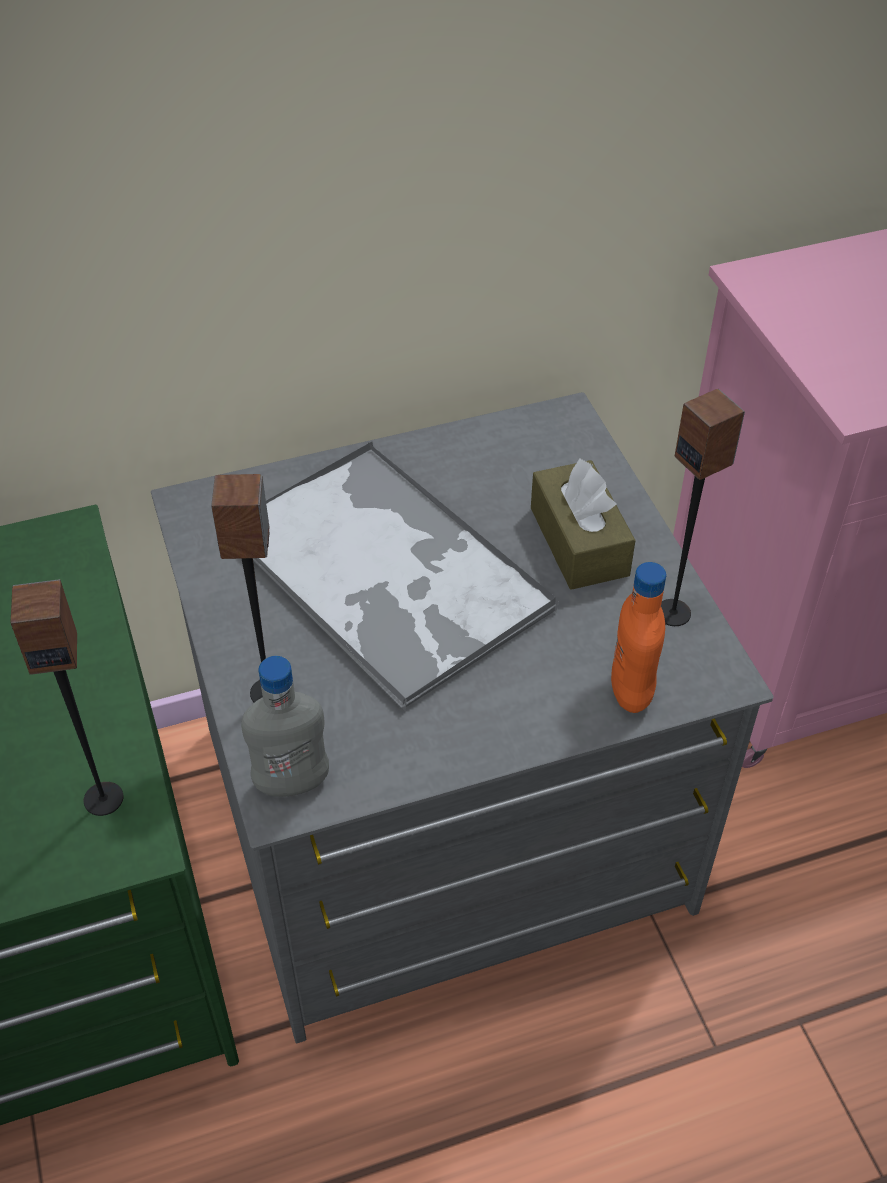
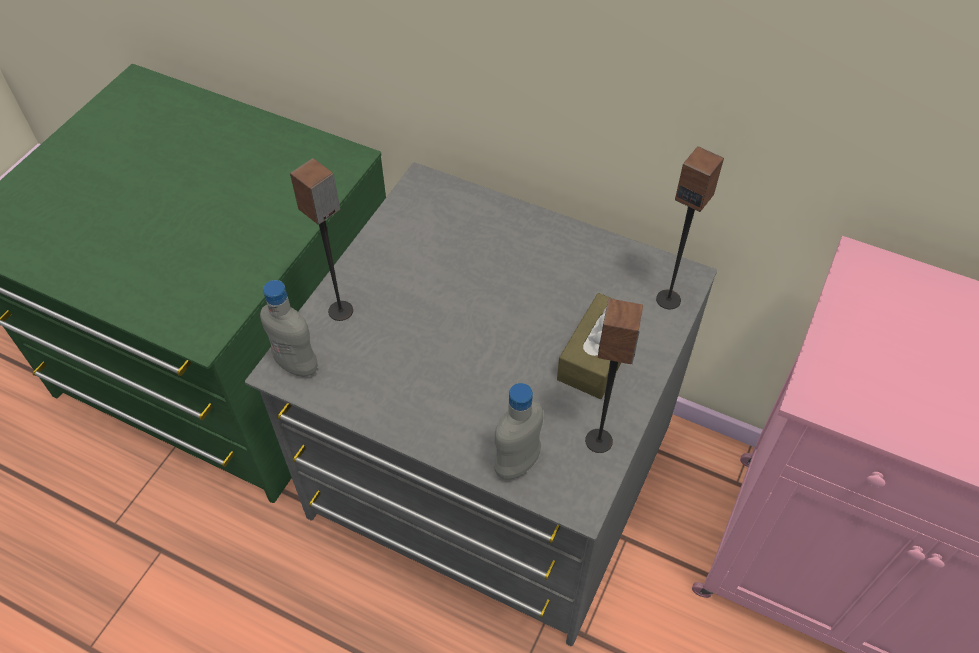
camera: 45 degrees right, 5 degrees up
speaker [11,579,123,816] -> speaker moved to [656,146,724,309]
tray [253,442,559,712] -> none
orange bottle [611,562,666,713] -> grey bottle [494,383,543,479]

